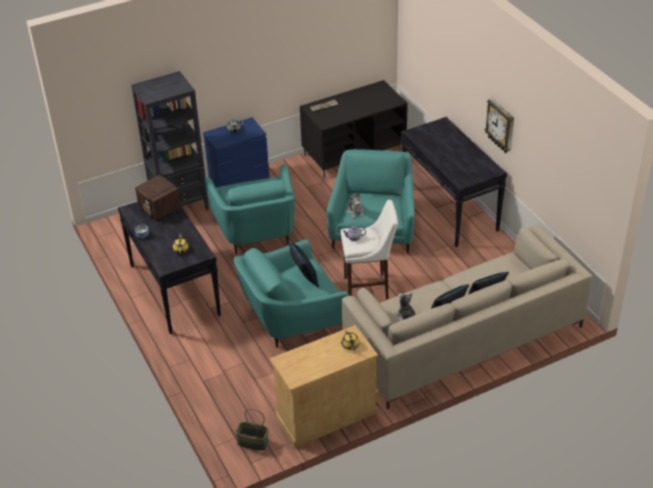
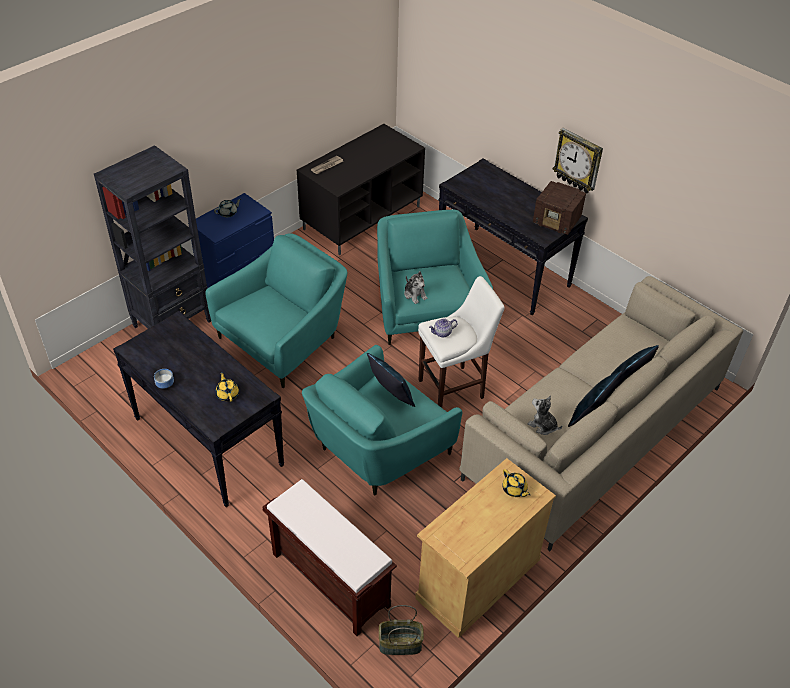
camera: 20 degrees left, 5 degrees up
radio [135,175,181,220] -> radio moved to [533,181,586,235]
turquoise armchair [205,164,295,254] -> turquoise armchair turned 105 degrees counterclockwise [205,233,347,388]
none -> brown bench [263,479,397,636]

